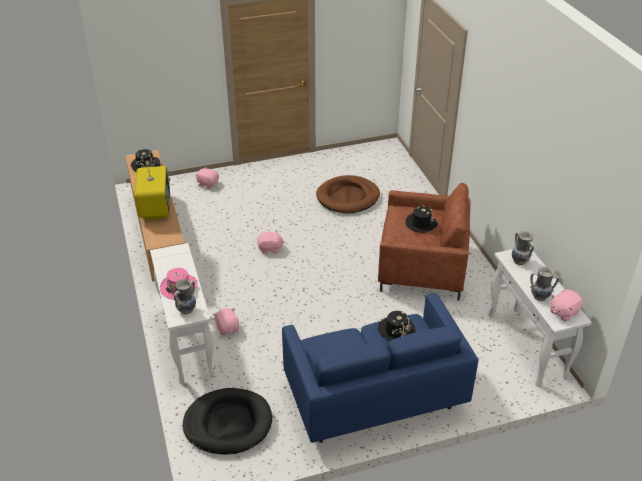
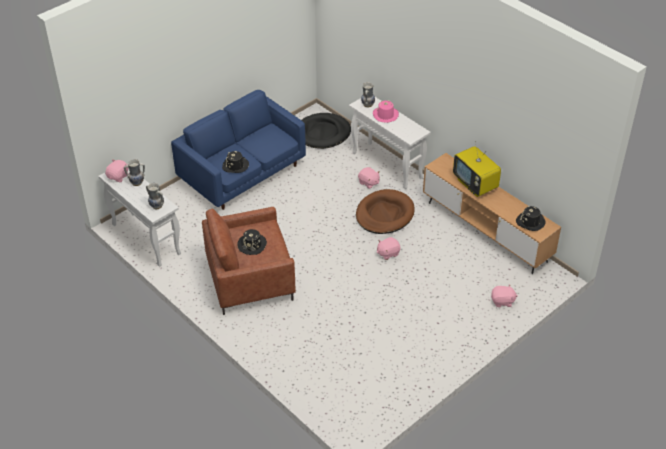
camera: 155 degrees right, 5 degrees up
brown dog bed [316,175,380,213] -> brown dog bed moved to [356,189,415,234]

